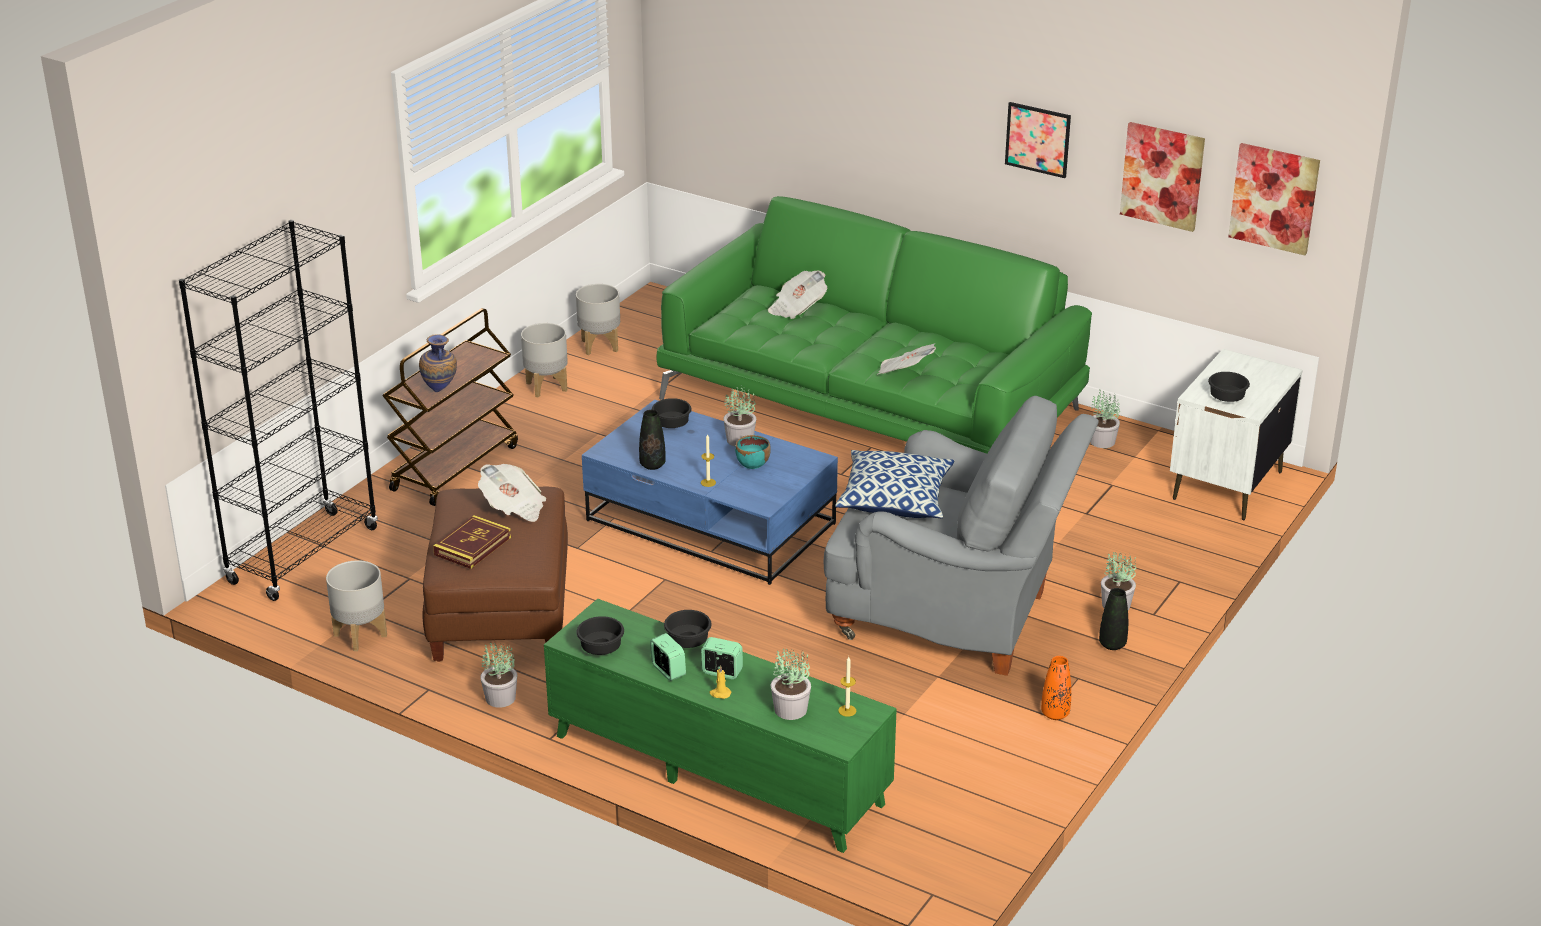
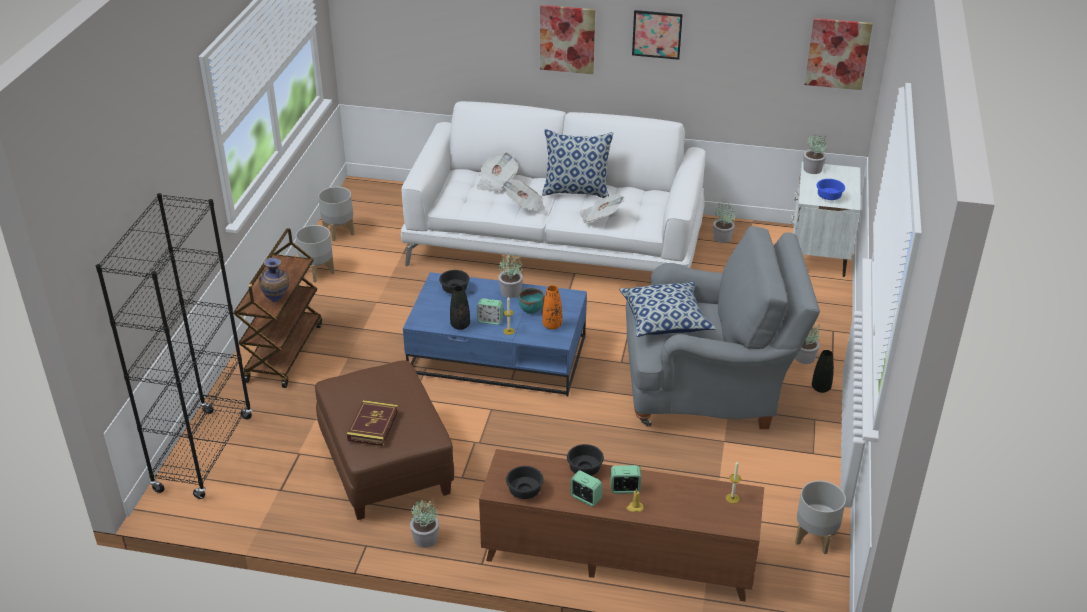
camera: 20 degrees left, 5 degrees up
grey planter [326,560,387,651] -> grey planter moved to [795,480,846,554]
newspaper [478,464,546,522] -> newspaper moved to [503,179,545,212]
green tv stand [544,599,897,853] -> brown tv stand [479,449,764,602]
green sofa [656,196,1092,454] -> white sofa [401,101,706,272]
potted plant [771,648,811,720] -> potted plant moved to [804,134,826,174]
orange vase [1041,656,1071,720] -> orange vase moved to [542,285,562,330]
picture [1120,122,1205,232] -> picture moved to [540,5,595,74]
black bowl [1208,372,1250,402] -> blue bowl [816,179,845,200]
none -> alarm clock [477,298,503,325]
none -> pillow [542,129,613,198]

